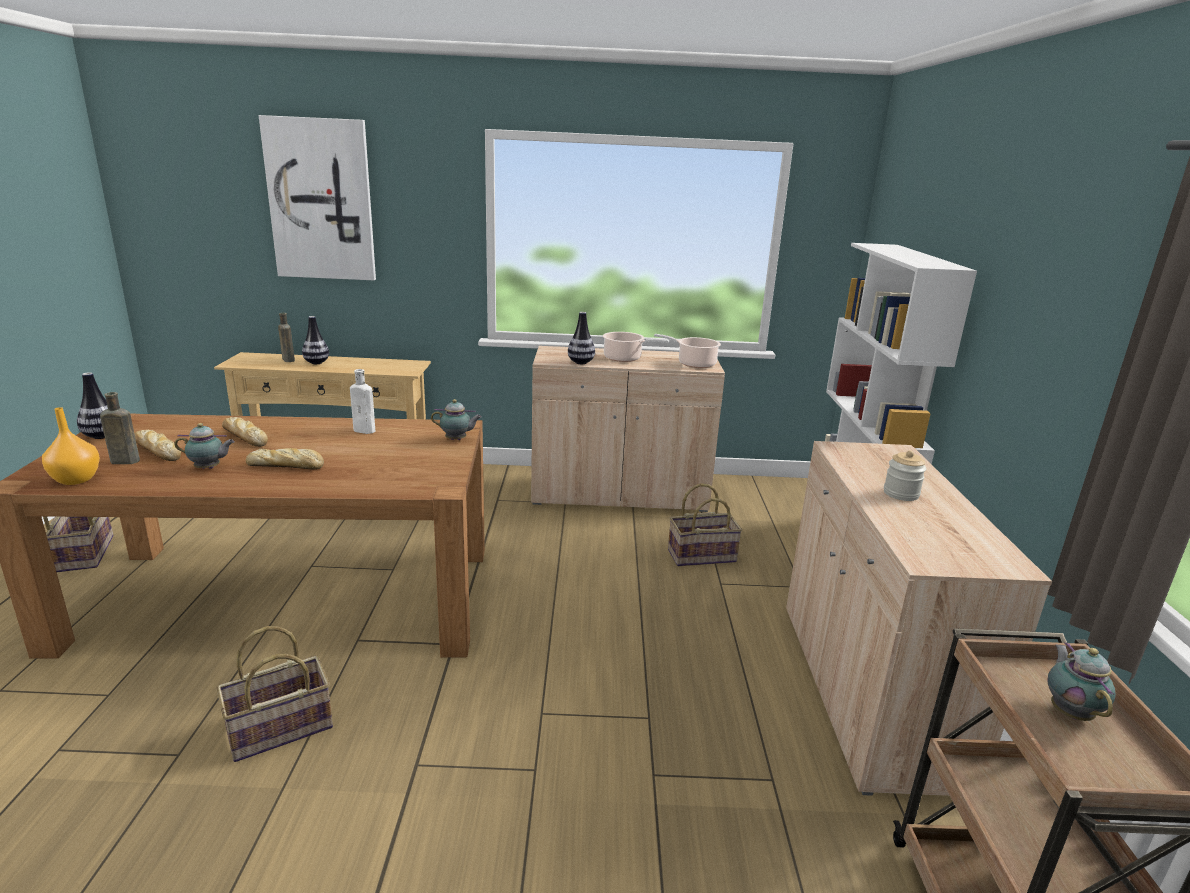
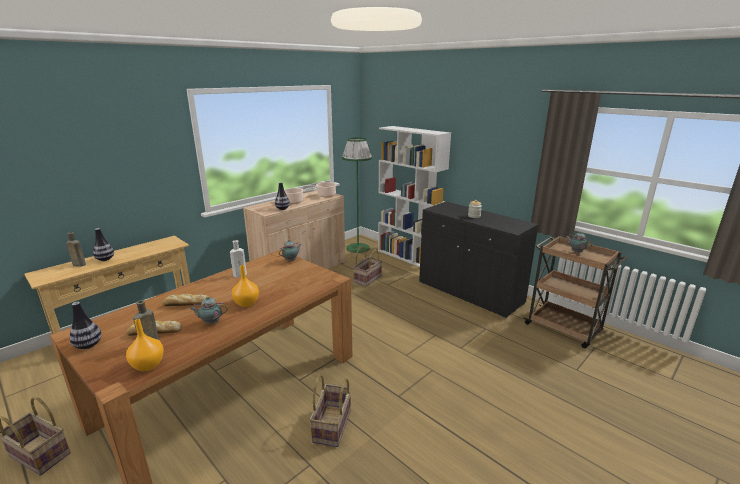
camera: 45 degrees left, 0 degrees up
teapot [174,423,235,469] -> teapot turned 135 degrees counterclockwise [190,296,228,324]
bread [246,448,324,469] -> orange vase [232,265,259,307]
picture [259,115,376,280] -> none
beige cabinet [786,441,1052,796] -> black cabinet [419,202,539,318]
none -> green floor lamp [342,138,372,253]

